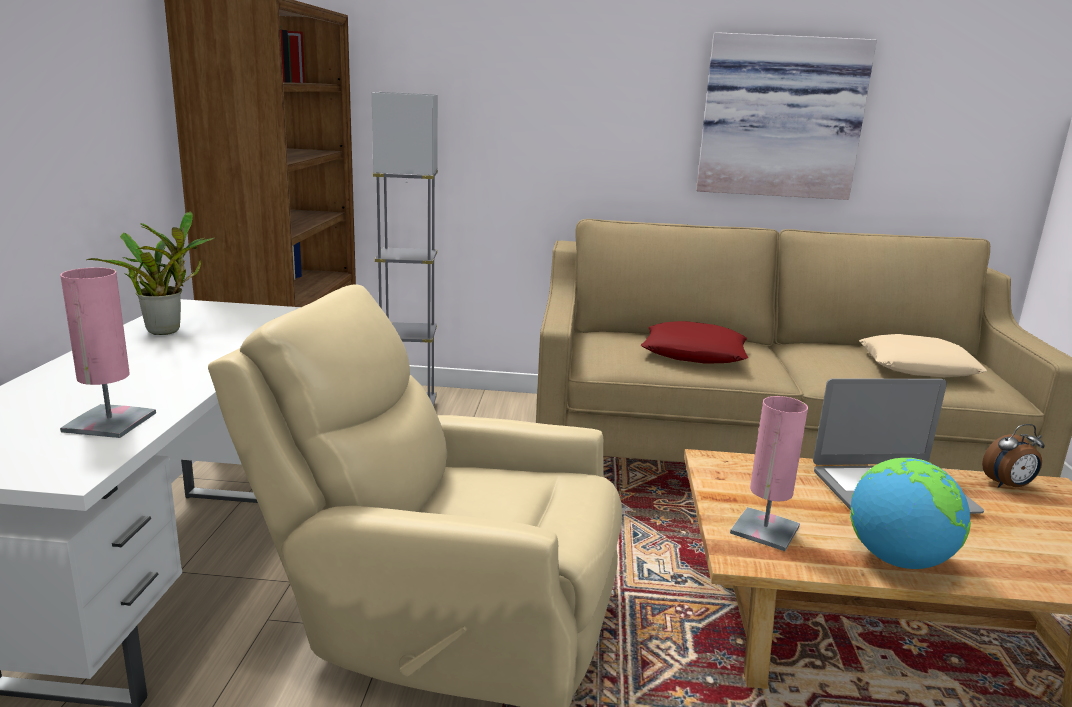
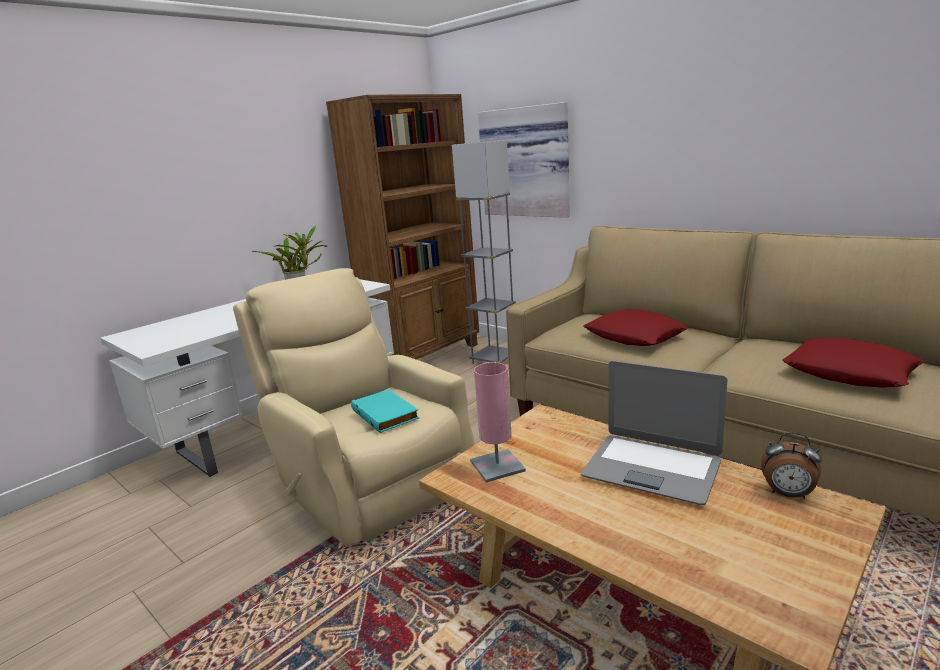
camera: 40 degrees right, 0 degrees up
pink table lamp [60,267,156,438] -> none
picture [696,32,877,200] -> picture moved to [478,102,570,218]
globe [850,458,971,569] -> none
beige pillow [859,334,987,377] -> red pillow [782,337,924,388]
none -> turquoise book [351,389,419,433]

